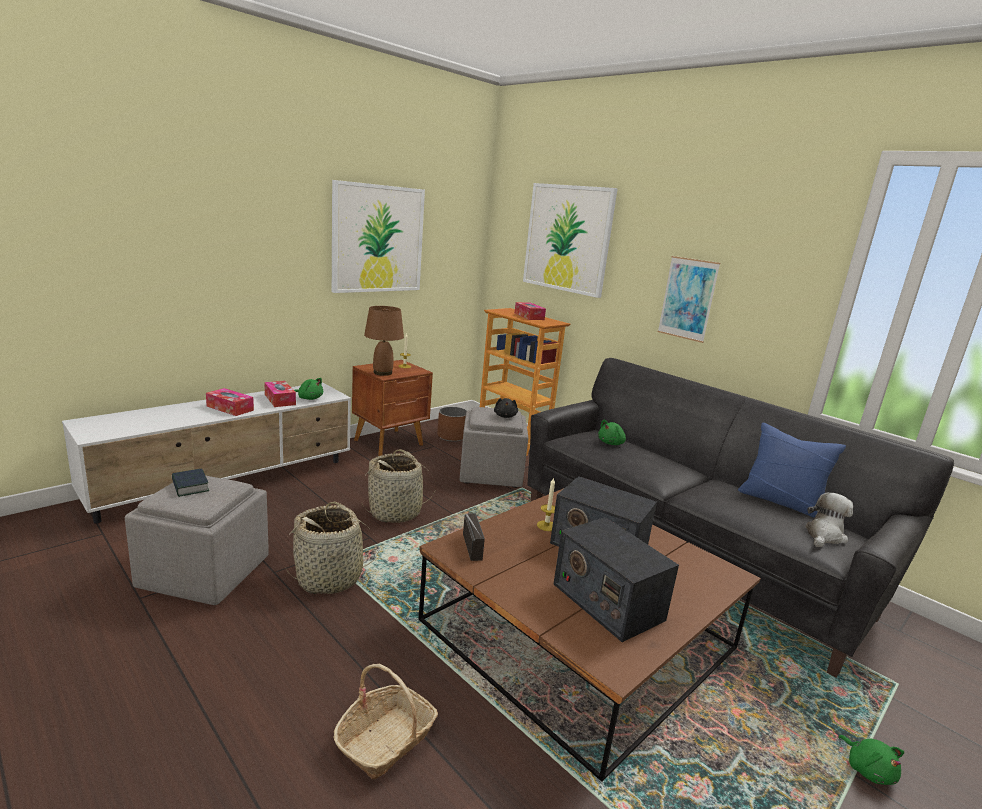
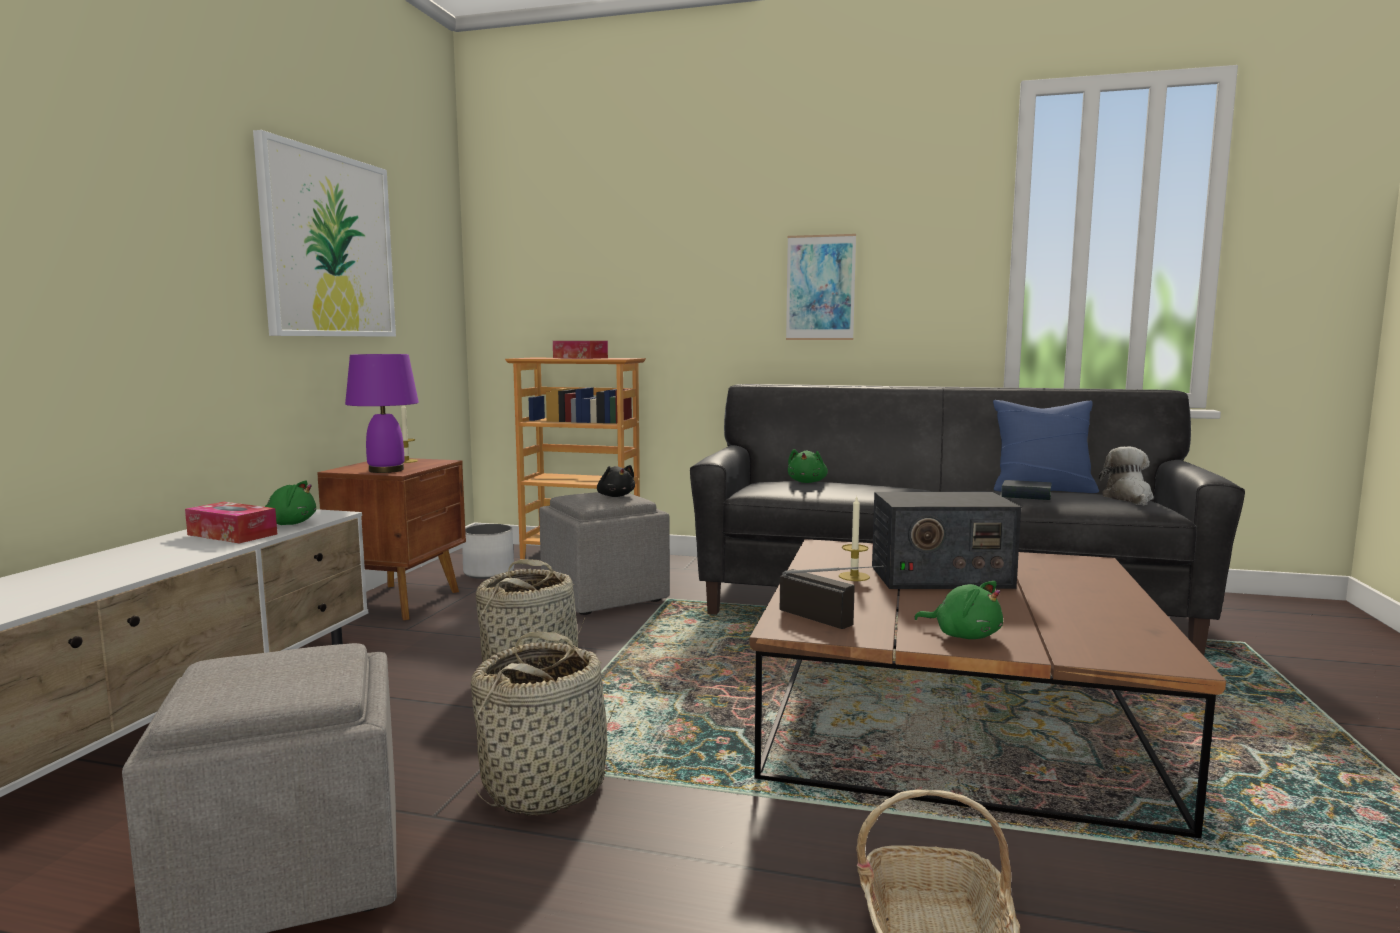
camera: 30 degrees left, 10 degrees down
book [172,468,209,497] -> book moved to [1001,480,1052,500]
tissue box [206,388,254,416] -> none
brown table lamp [364,306,404,376] -> purple table lamp [345,354,419,473]
brown planter [437,407,467,442] -> white planter [462,524,514,579]
picture [523,183,618,298] -> none
radio [554,517,679,642] -> none
green plush toy [838,735,904,785] -> green plush toy moved to [914,581,1003,639]

